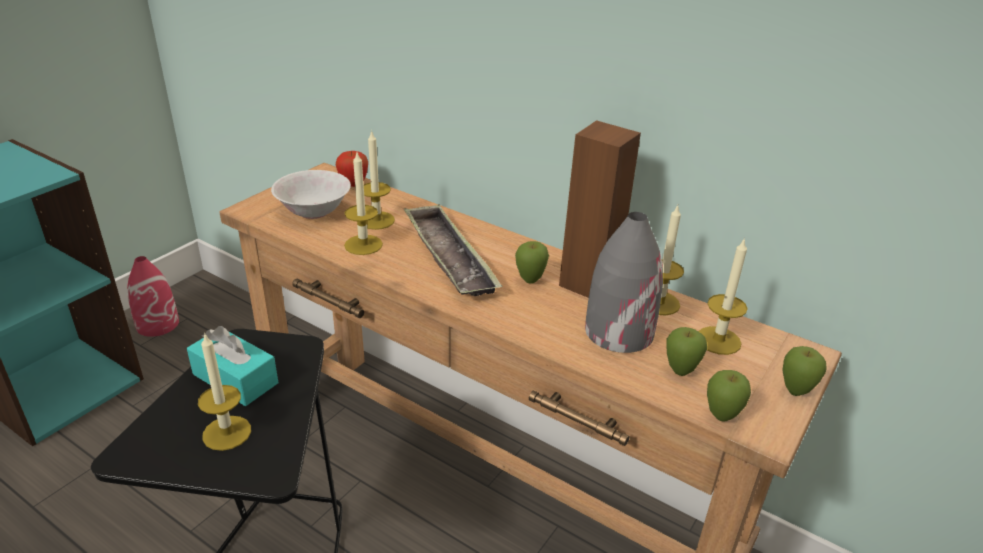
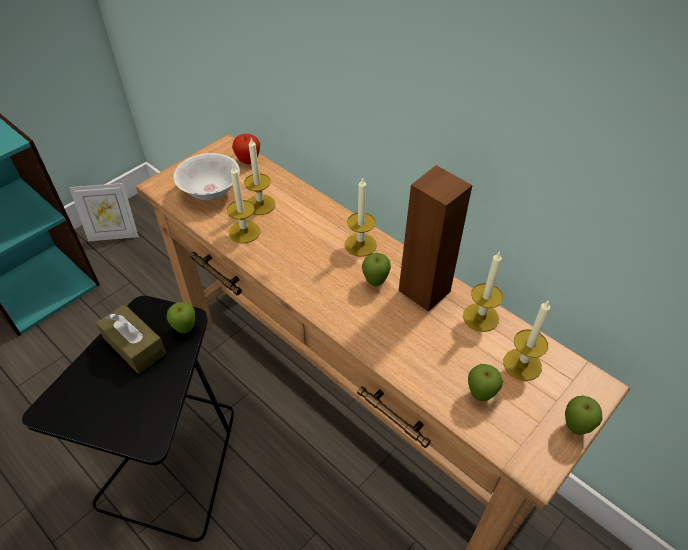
camera: 10 degrees right, 15 degrees up
red vase [127,256,179,337] -> picture frame [69,183,139,241]
turquoise tissue box [187,326,278,406] -> brown tissue box [96,304,166,374]
candle [198,333,251,451] -> candle moved to [345,177,377,257]
tray [404,204,502,296] -> none
grey vase [585,212,663,353] -> none
apple [707,370,751,422] -> apple moved to [166,302,195,333]

